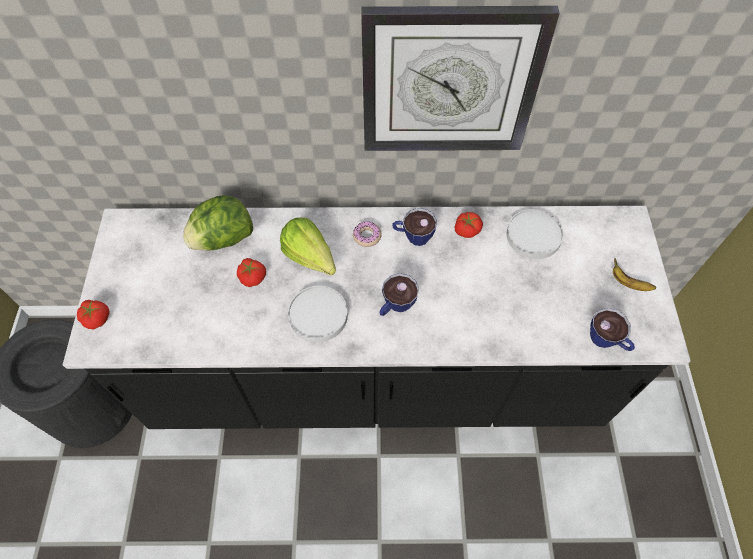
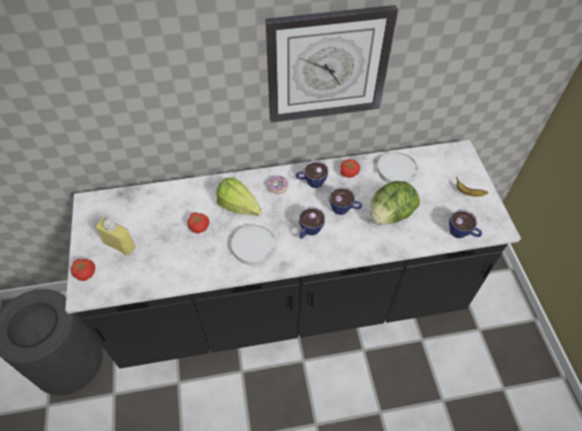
camera: 10 degrees left, 5 degrees down
lettuce [183,195,253,250] -> lettuce moved to [370,181,420,225]
none -> yellow bottle [96,218,135,256]
none -> cup [329,186,362,215]

